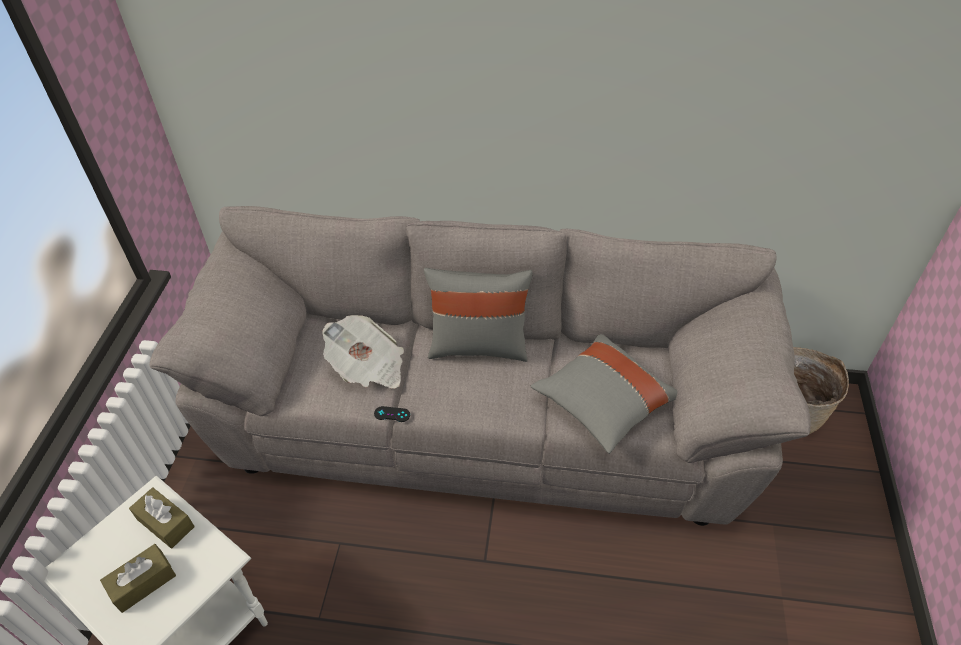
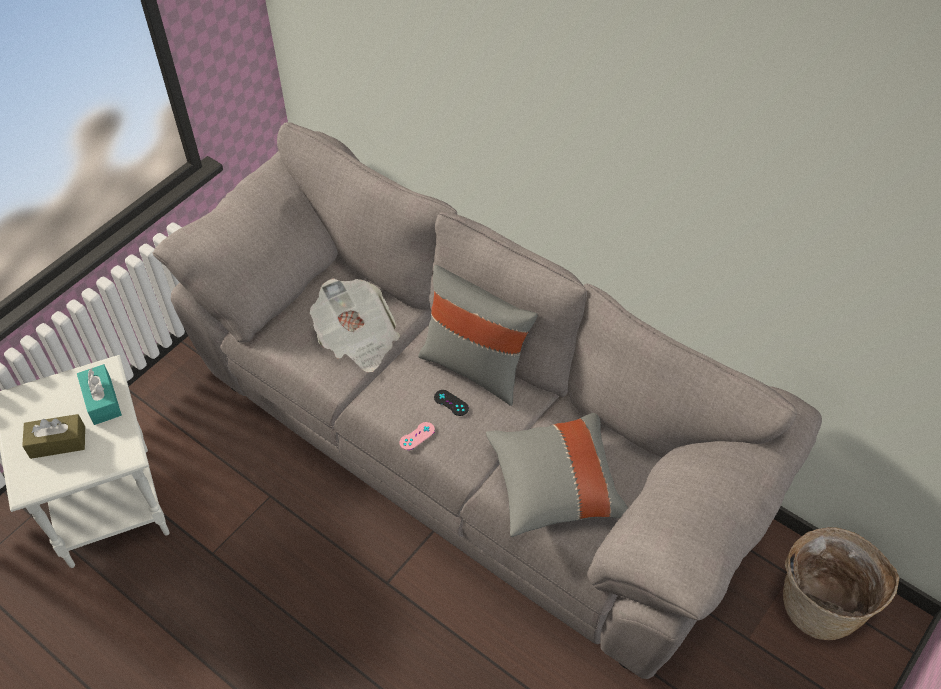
camera: 30 degrees right, 5 degrees up
brown tissue box [129,487,195,549] -> turquoise tissue box [77,364,122,425]
black game controller [374,406,410,422] -> black game controller moved to [434,390,469,416]
none -> pink game controller [400,422,435,450]

